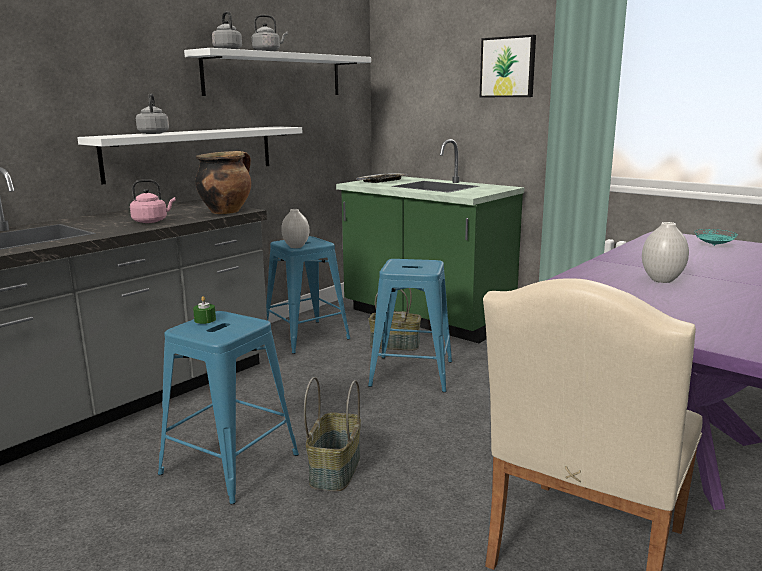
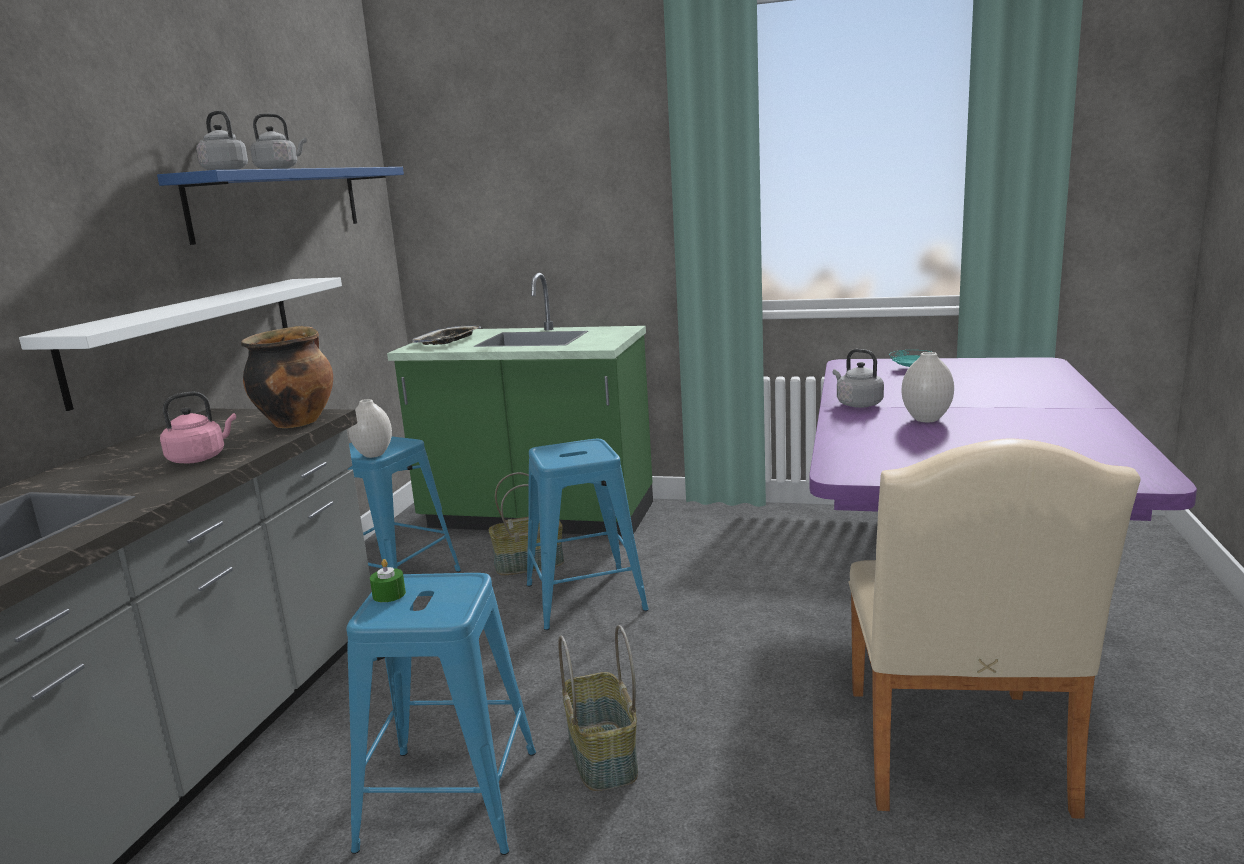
camera: 25 degrees left, 0 degrees up
grey kettle [136,93,169,134] -> grey kettle moved to [833,349,884,408]
white shelf [184,48,371,96] -> blue shelf [157,167,404,245]
picture [480,35,536,97] -> none

